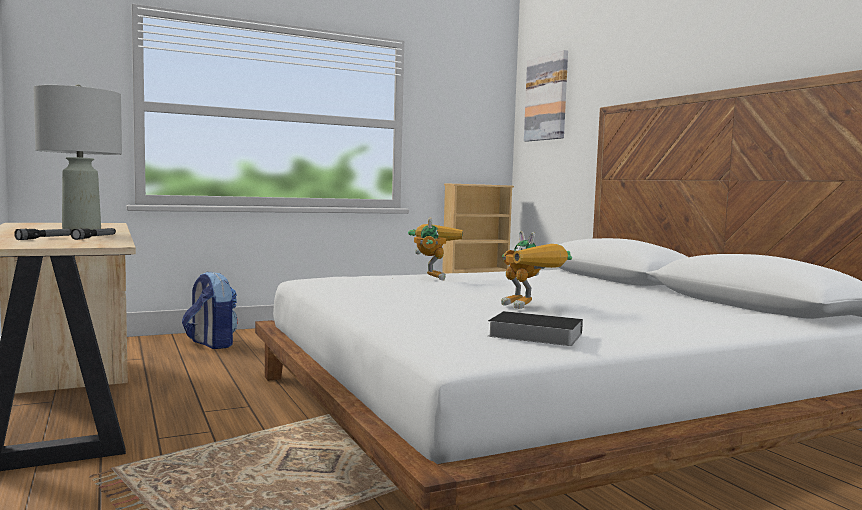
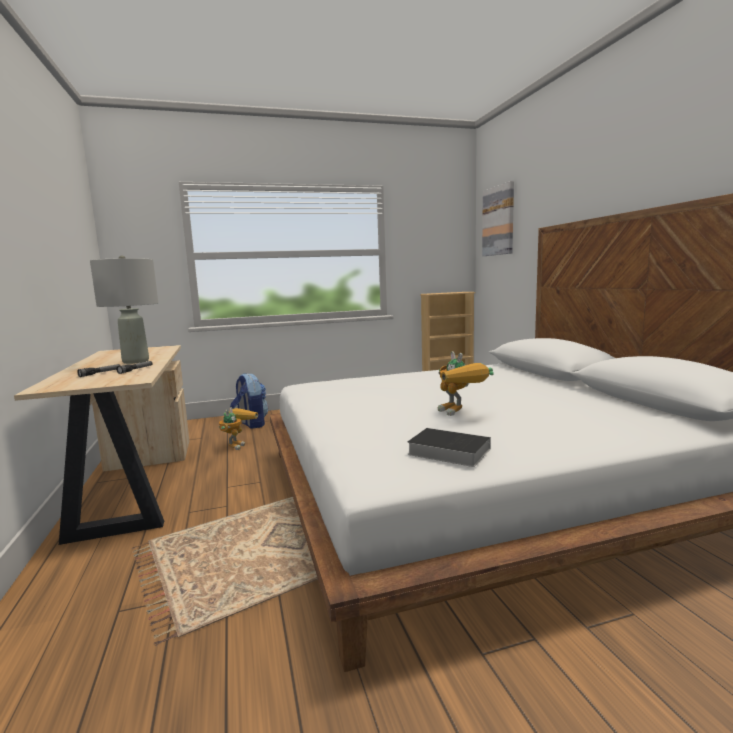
camera: 10 degrees right, 5 degrees up
toy robot [408,217,463,281] -> toy robot moved to [219,407,258,450]

